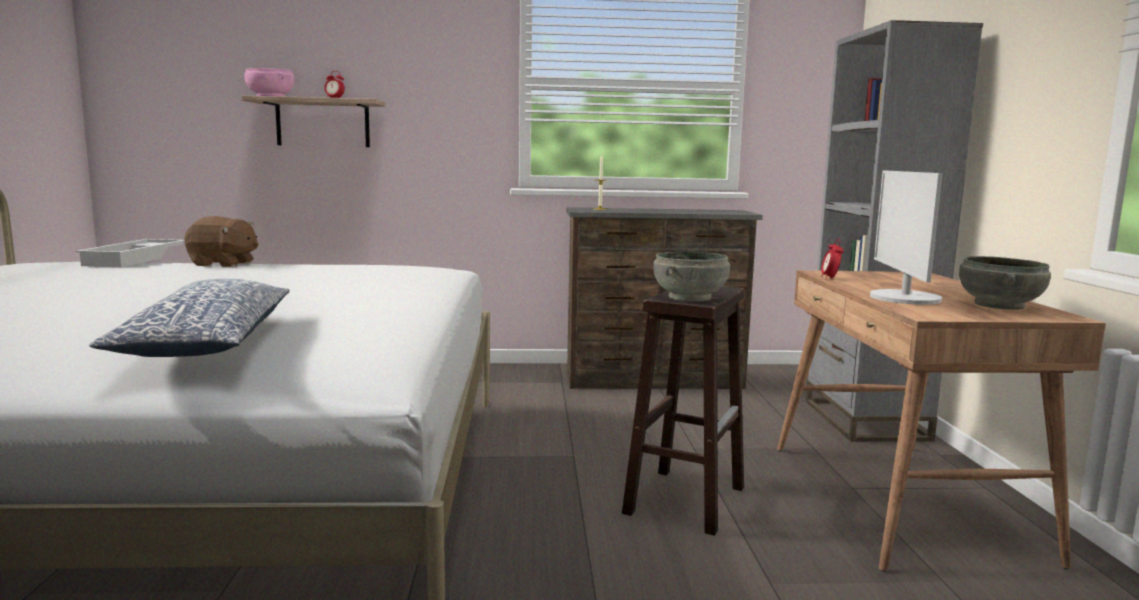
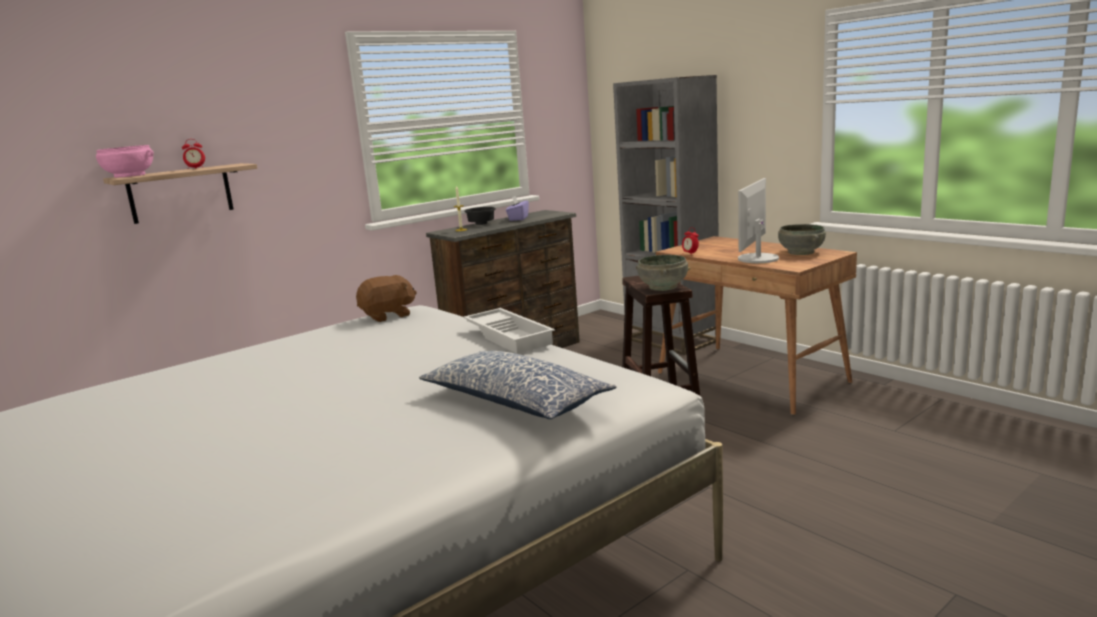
camera: 35 degrees left, 5 degrees up
white tray [75,239,185,267] -> white tray moved to [464,308,555,354]
brown plush toy [184,216,258,267] -> brown plush toy moved to [356,275,417,322]
monitor [870,170,943,305] -> monitor turned 60 degrees clockwise [738,178,779,263]
none -> black bowl [464,207,496,225]
none -> purple tissue box [506,196,529,221]

